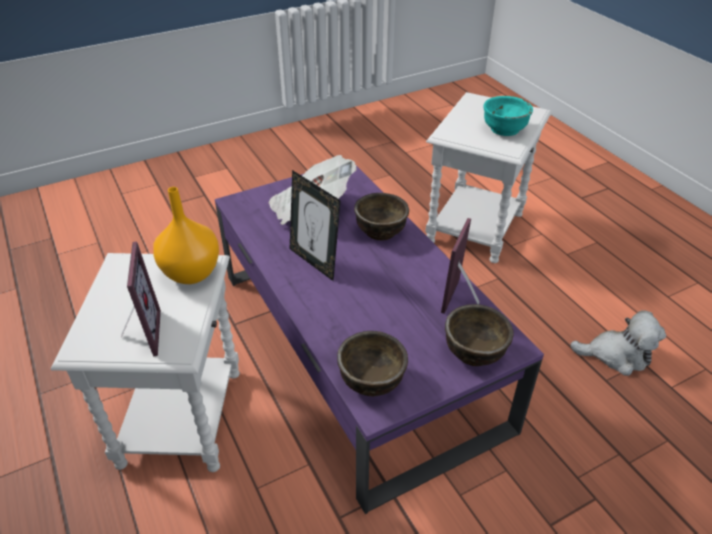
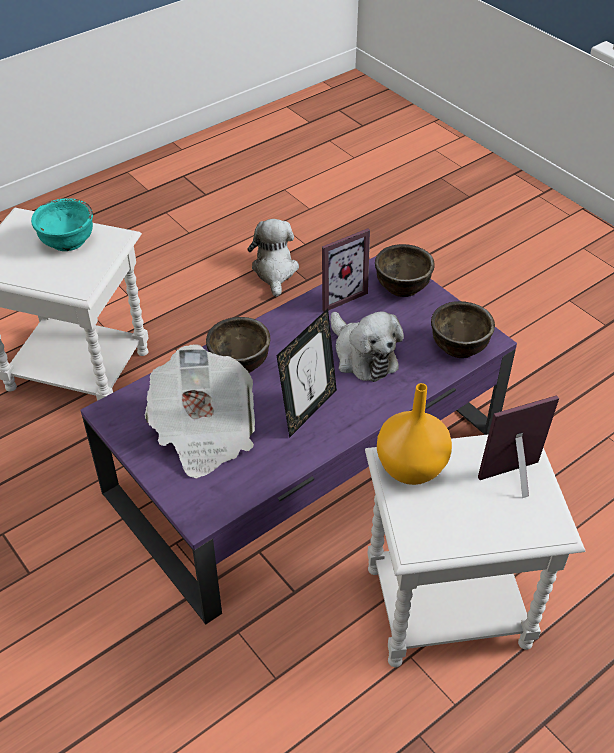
camera: 100 degrees left, 5 degrees up
picture frame [441,218,480,314] -> picture frame turned 45 degrees counterclockwise [322,228,370,312]
none -> plush toy [331,312,404,382]

